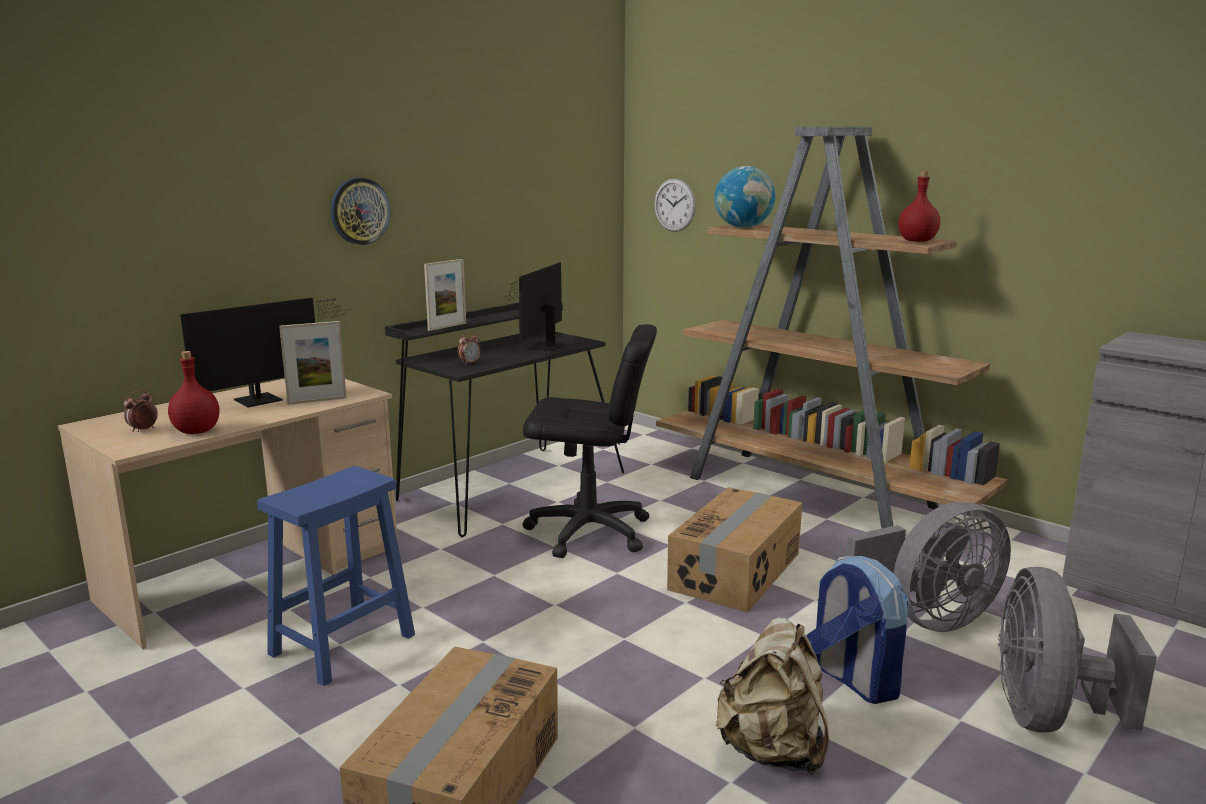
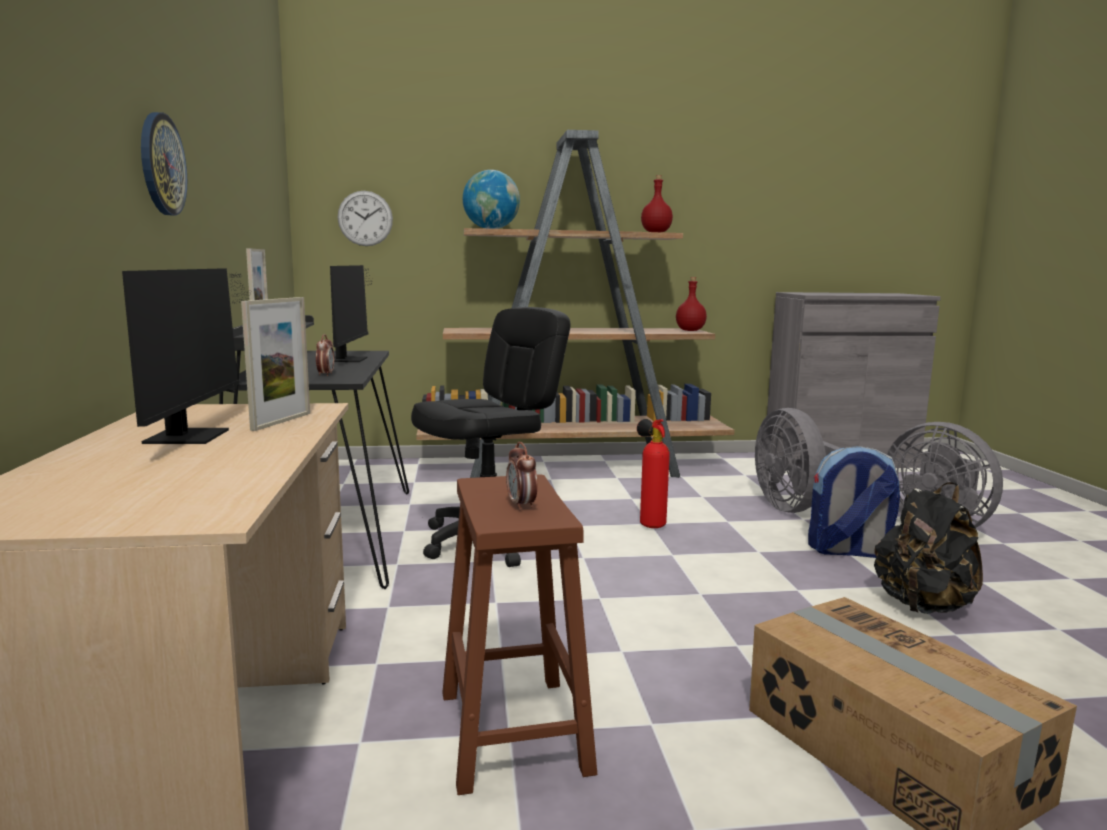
camera: 50 degrees left, 5 degrees down
alarm clock [124,390,158,432] -> alarm clock moved to [506,442,537,511]
red bottle [168,351,219,434] -> red bottle moved to [676,277,707,331]
blue stool [257,466,415,686] -> brown stool [442,474,597,795]
monitor [504,262,565,351] -> monitor turned 150 degrees counterclockwise [330,265,373,362]
cardboard box [667,487,802,612] -> fire extinguisher [637,419,670,528]
beige backpack [716,617,829,775] -> black backpack [874,482,983,614]
grey fan [846,502,1011,632] -> grey fan turned 150 degrees clockwise [755,408,840,513]

